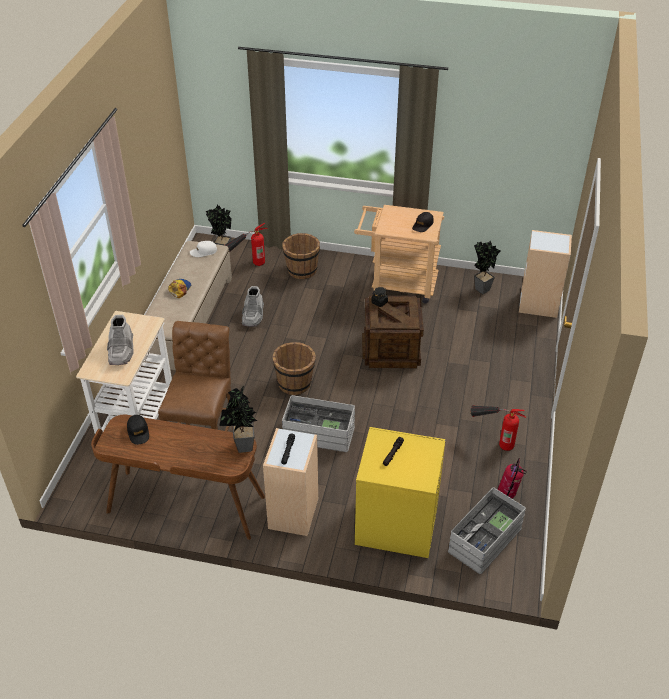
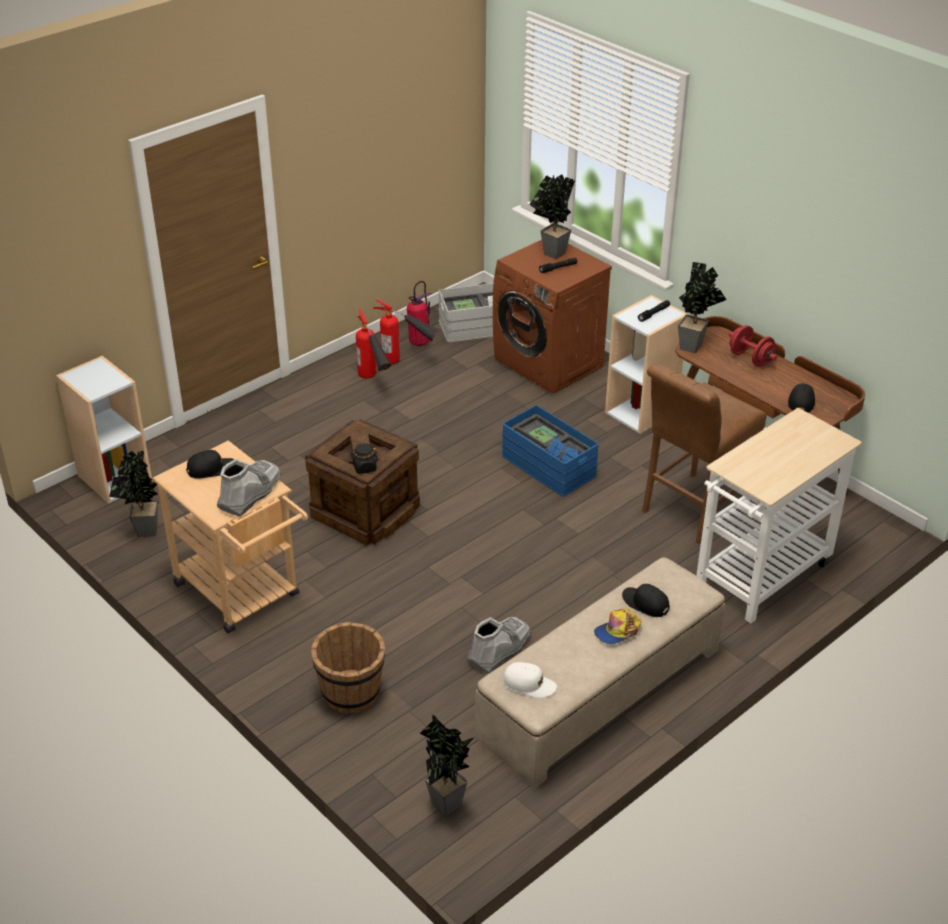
camera: 145 degrees left, 5 degrees down
grey boot [107,315,134,365] -> grey boot moved to [217,459,282,517]
fire extinguisher [224,223,267,266] -> fire extinguisher moved to [373,299,439,364]
brown bucket [272,342,316,395] -> none
grey storage box [282,395,355,452] -> blue storage box [502,405,599,496]
yellow washing machine [355,427,446,558] -> brown washing machine [493,240,612,394]
none -> potted plant [529,174,575,259]
none -> black cap [622,584,669,617]
none -> red dumbbell [729,325,777,366]

